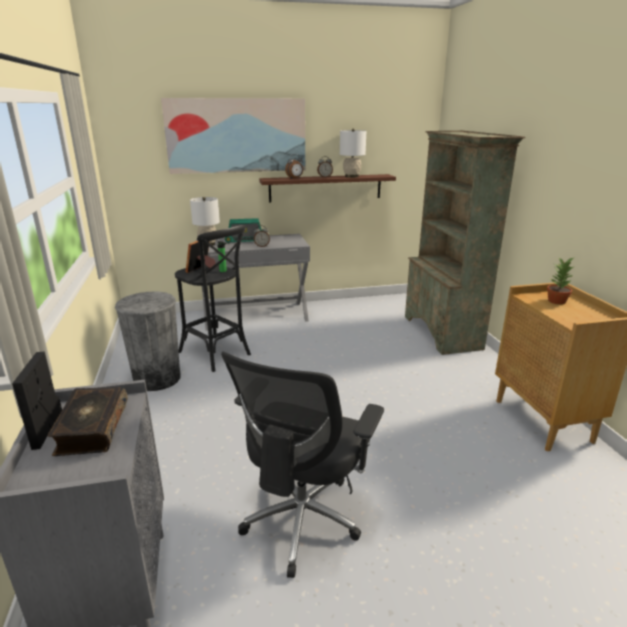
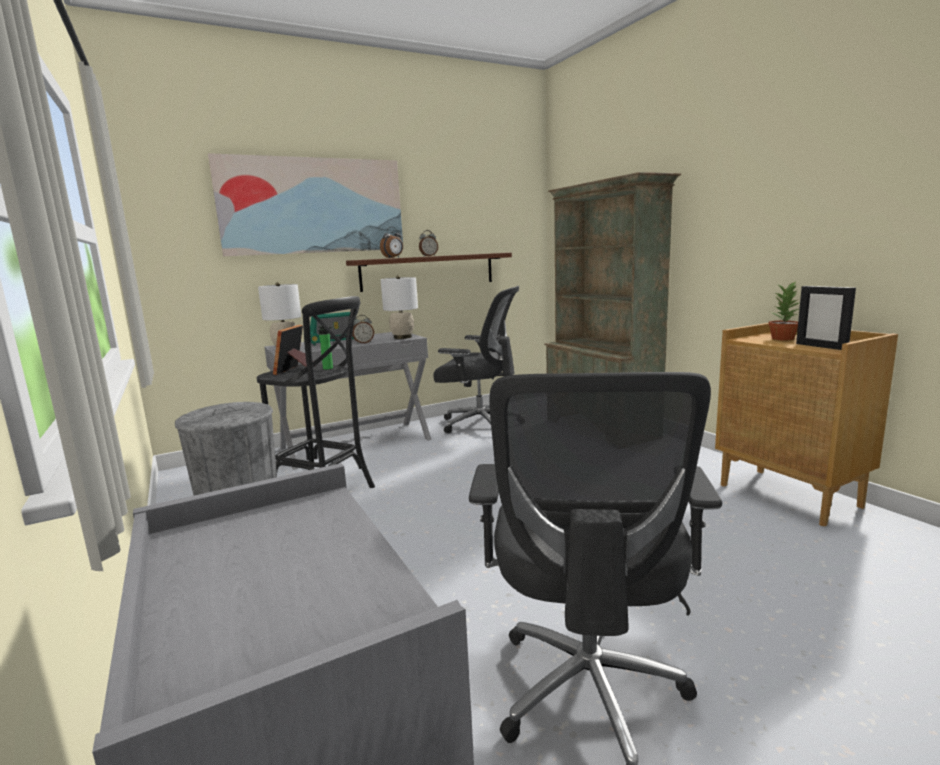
camera: 15 degrees left, 10 degrees down
picture frame [12,352,62,450] -> picture frame moved to [796,286,856,350]
book [47,387,128,456] -> none
white table lamp [340,128,366,178] -> white table lamp moved to [381,275,418,339]
none -> office chair [433,286,519,434]

